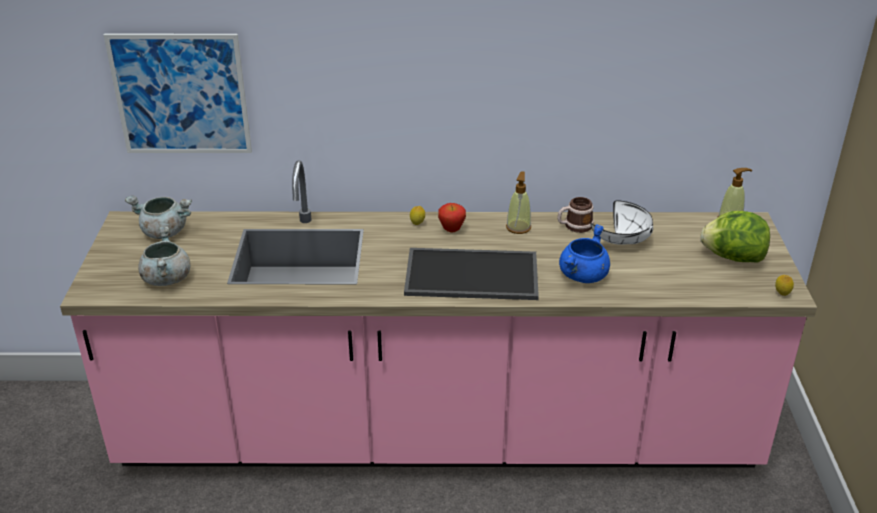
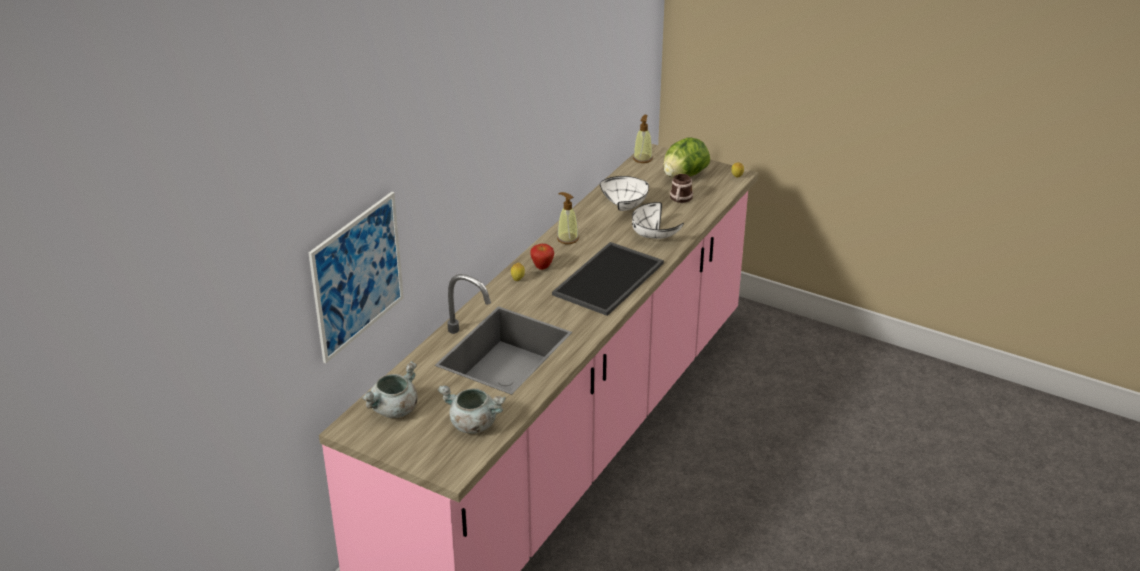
camera: 60 degrees left, 0 degrees up
mug [557,197,594,233] -> mug moved to [670,174,693,203]
blue cooking pot [559,224,610,283] -> white bowl [632,202,684,239]

